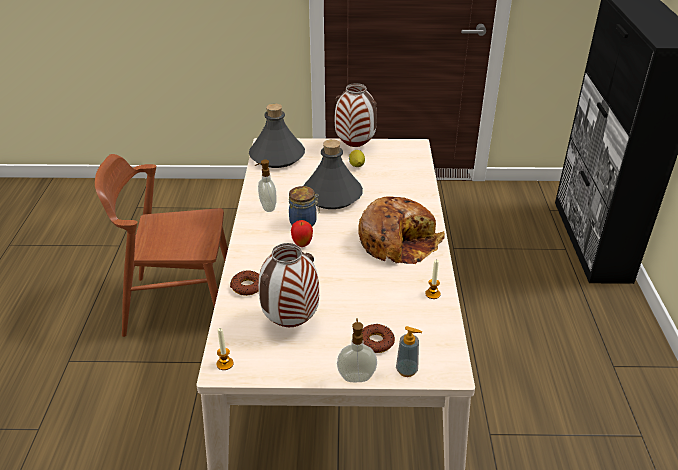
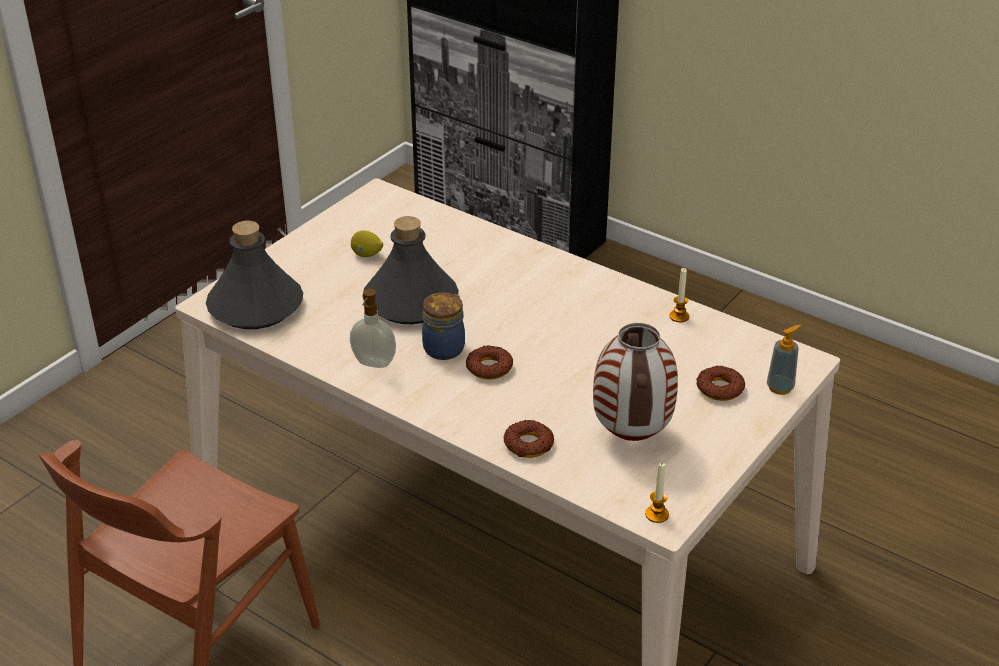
camera: 55 degrees left, 0 degrees up
apple [291,220,313,247] -> donut [466,346,513,380]
vase [335,83,377,147] -> none
soap dispenser [337,318,377,382] -> none
bread [358,196,445,264] -> none

